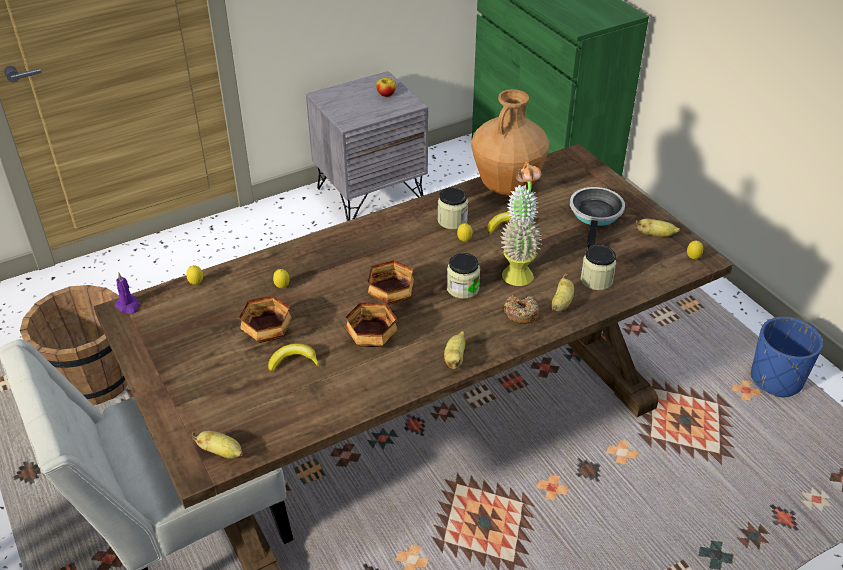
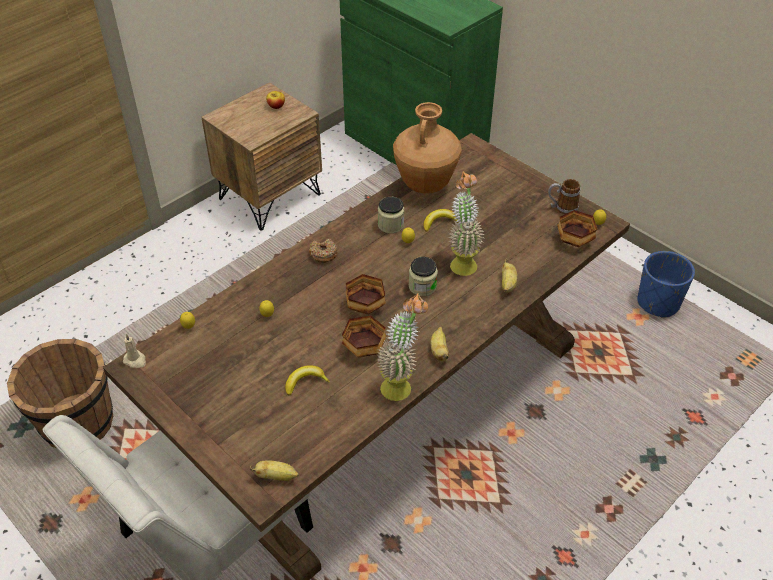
camera: 15 degrees left, 5 degrees up
purple candle [114,272,139,314] -> beige candle [123,334,146,368]
bowl [239,296,292,343] -> bowl moved to [557,210,597,247]
grey nightstand [306,71,428,221] -> brown nightstand [201,82,322,231]
donut [504,295,539,324] -> donut moved to [309,239,338,263]
frying pan [570,187,625,248] -> none
jar [581,245,616,290] -> none
banana [635,219,680,237] -> mug [548,179,580,215]
none -> potted plant [377,293,428,401]

